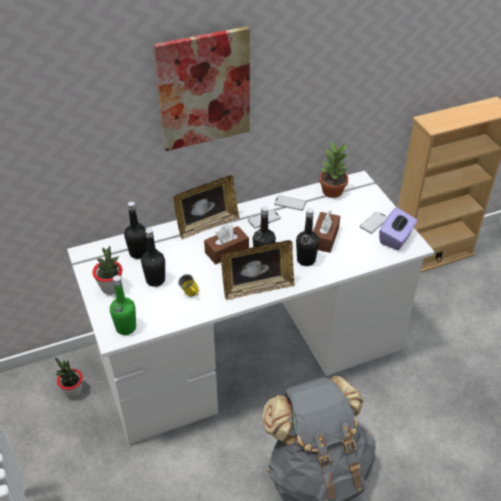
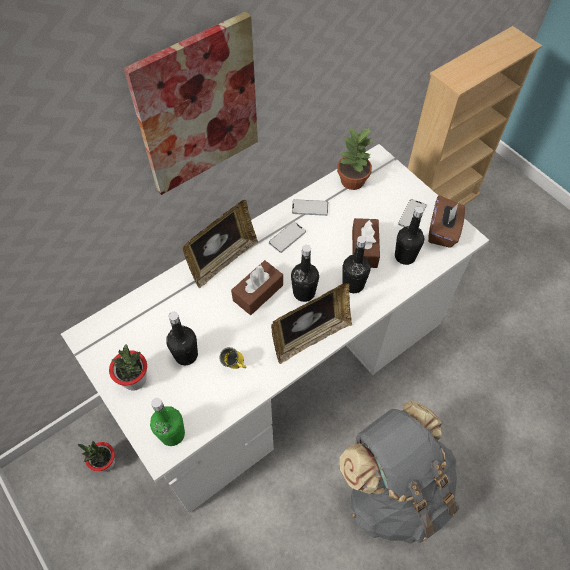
camera: 15 degrees left, 15 degrees up
black bottle [124,201,147,259] -> black bottle moved to [395,206,425,265]
purple tissue box [379,208,417,250] -> brown tissue box [428,196,465,248]

